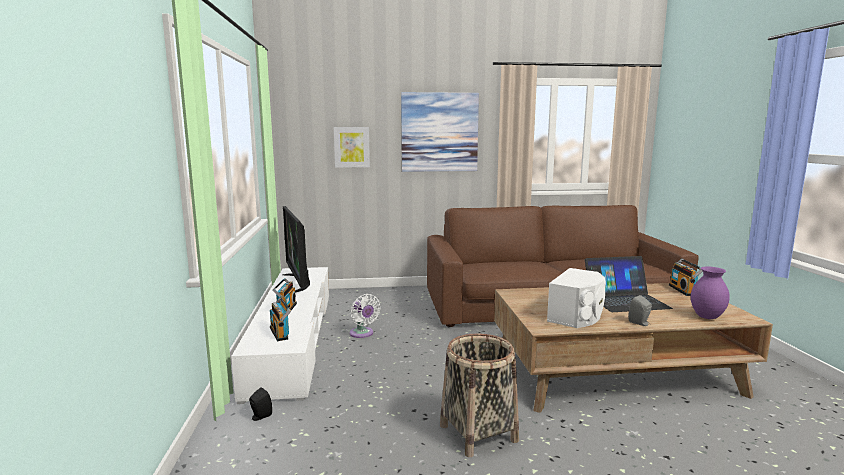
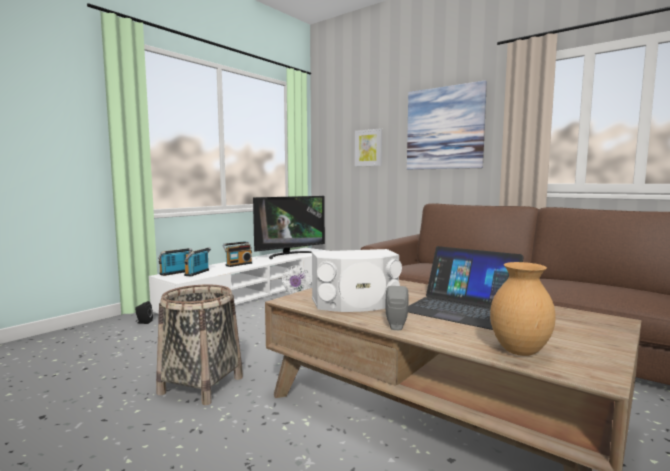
camera: 45 degrees right, 5 degrees down
television [282,206,310,293] -> television turned 150 degrees counterclockwise [253,196,325,259]
radio [669,259,703,296] -> radio moved to [158,248,192,276]
purple vase [691,267,730,319] -> brown vase [490,262,556,356]

